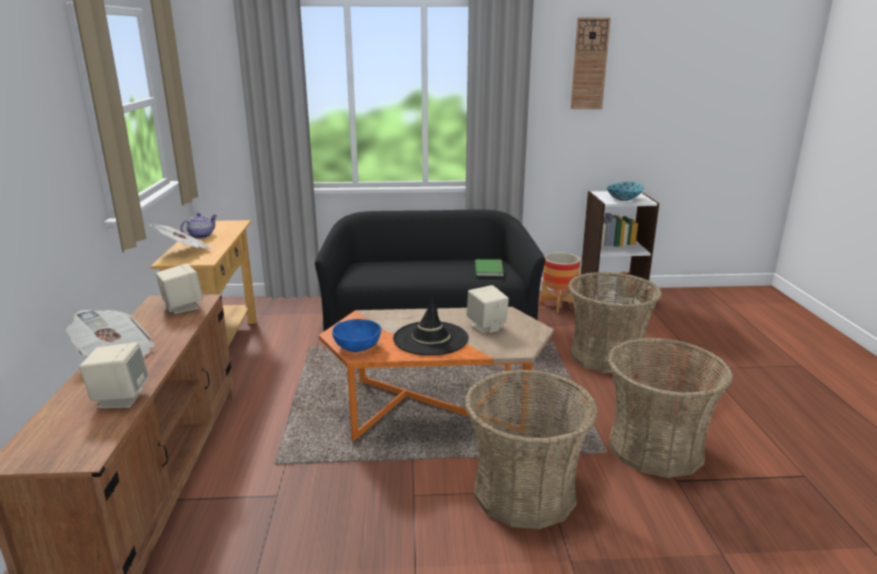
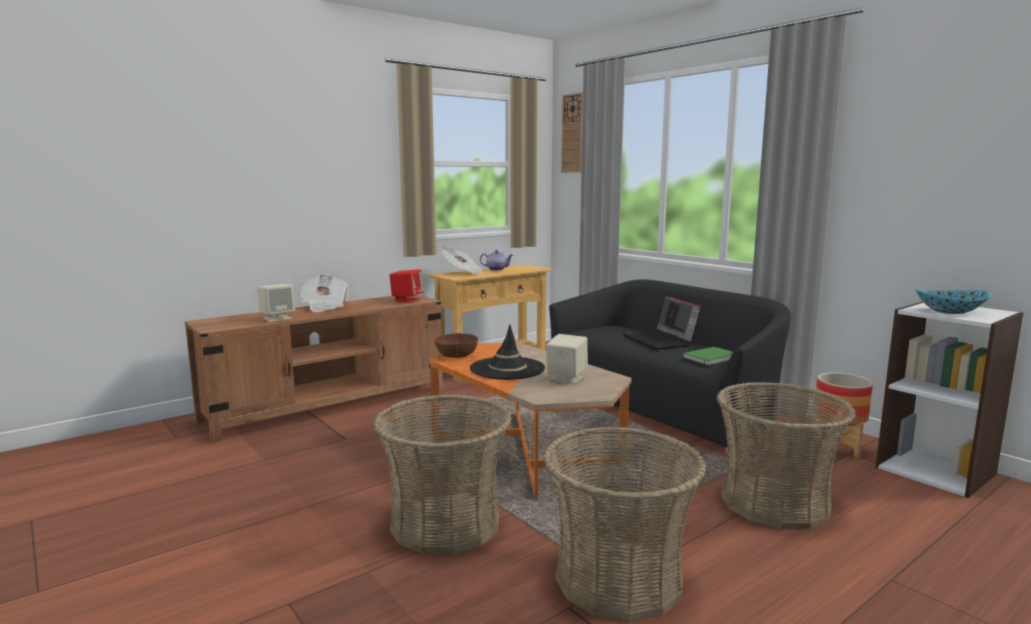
camera: 55 degrees right, 10 degrees down
beige speaker [156,263,203,314] -> red speaker [389,269,424,303]
blue bowl [332,319,381,352] -> brown bowl [435,333,478,358]
wall clock [571,18,611,109] -> wall clock moved to [561,93,583,172]
none -> laptop [623,294,702,350]

